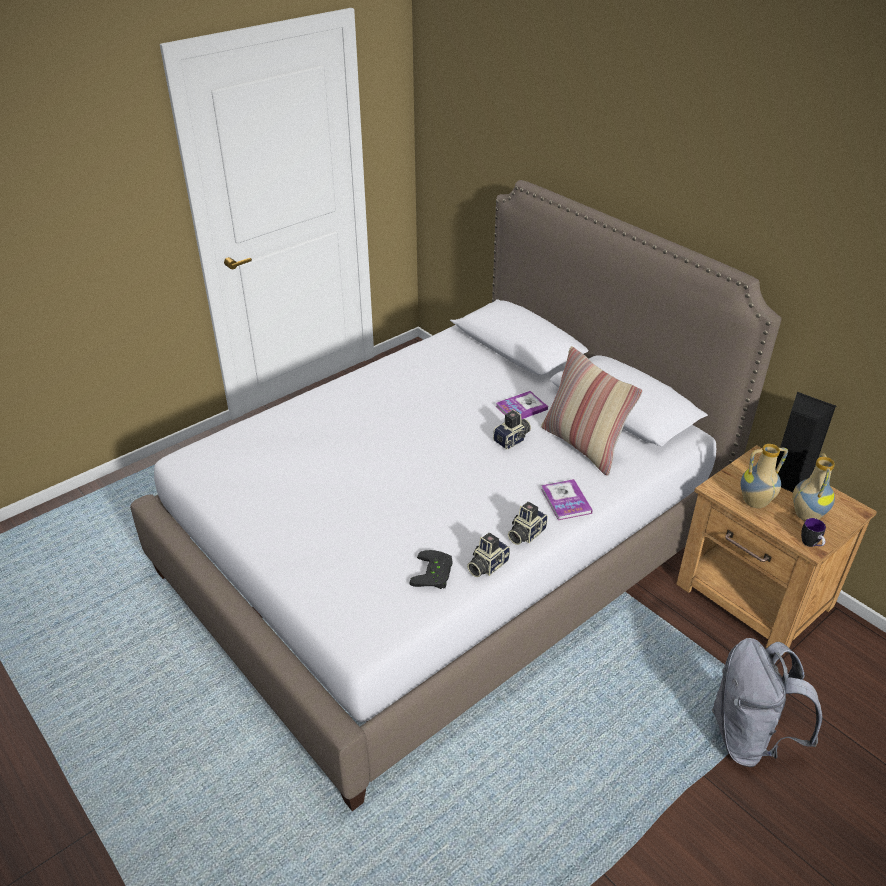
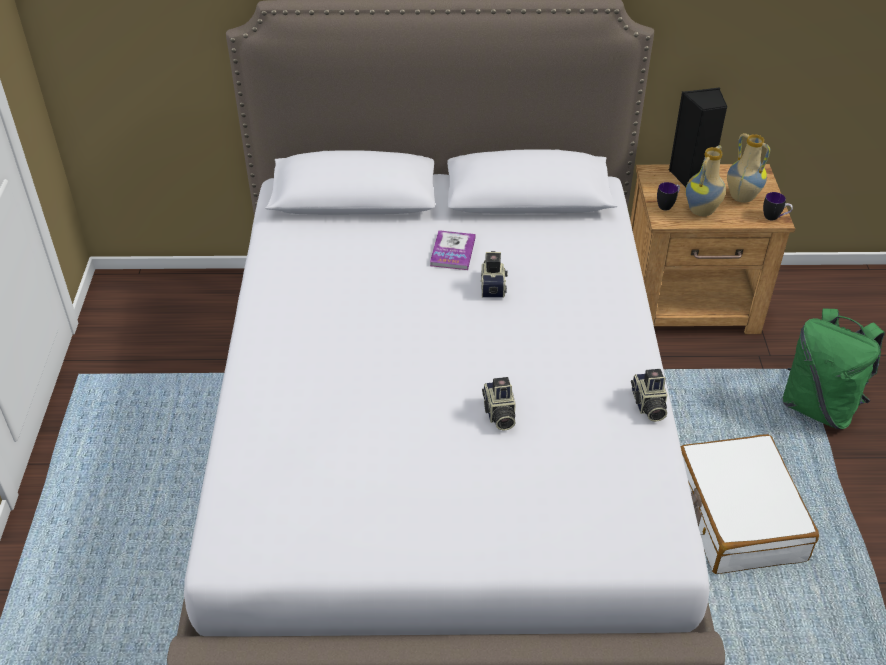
camera: 50 degrees left, 5 degrees up
black game controller [409,550,452,589] -> none
camera [508,502,548,545] -> camera moved to [482,377,516,431]
pillow [541,346,642,476] -> none
book [541,479,593,520] -> none
grey backpack [712,638,822,767] -> green backpack [782,308,885,429]
none -> mug [657,182,680,210]
none -> white suitcase [681,434,819,574]

